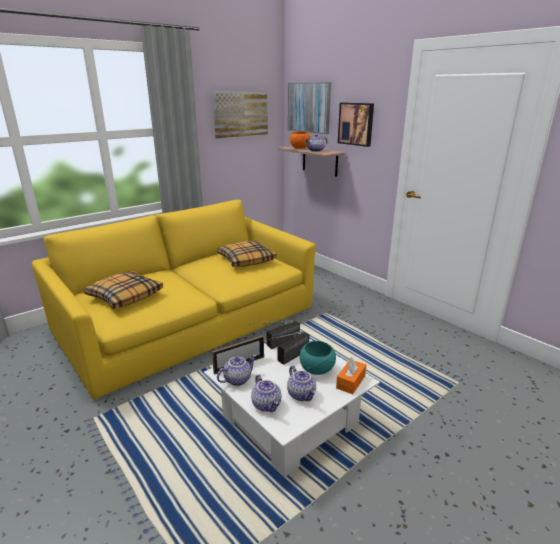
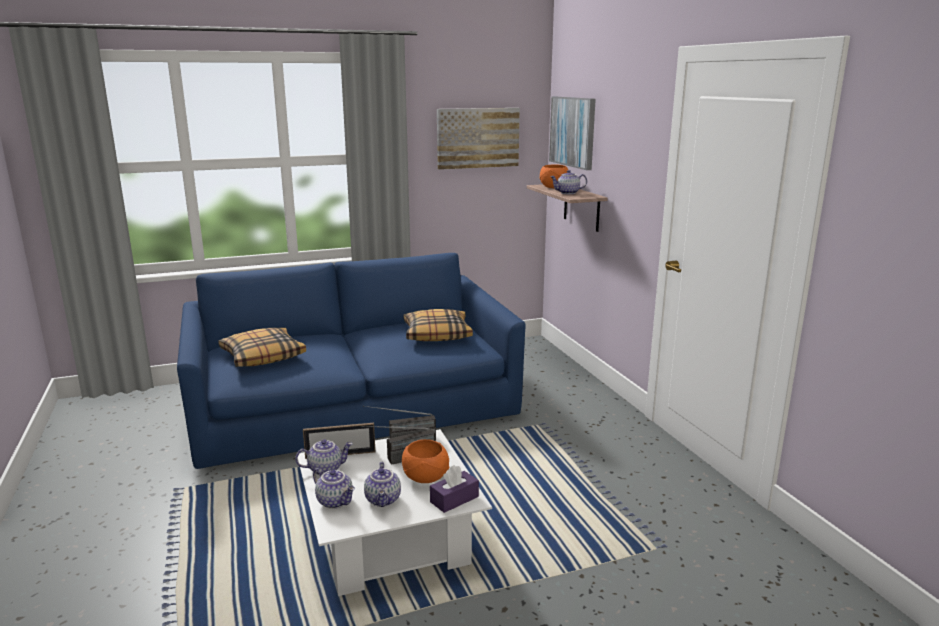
camera: 20 degrees right, 5 degrees down
yellow sofa [32,200,315,399] -> blue sofa [177,253,526,469]
teapot [251,375,281,412] -> teapot turned 45 degrees counterclockwise [313,468,355,509]
turquoise bowl [300,341,336,375] -> orange bowl [402,439,449,483]
orange tissue box [336,357,366,394] -> purple tissue box [430,465,479,513]
picture [338,102,374,147] -> none

